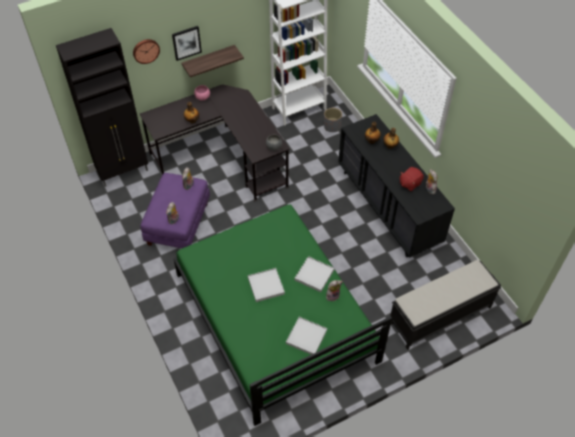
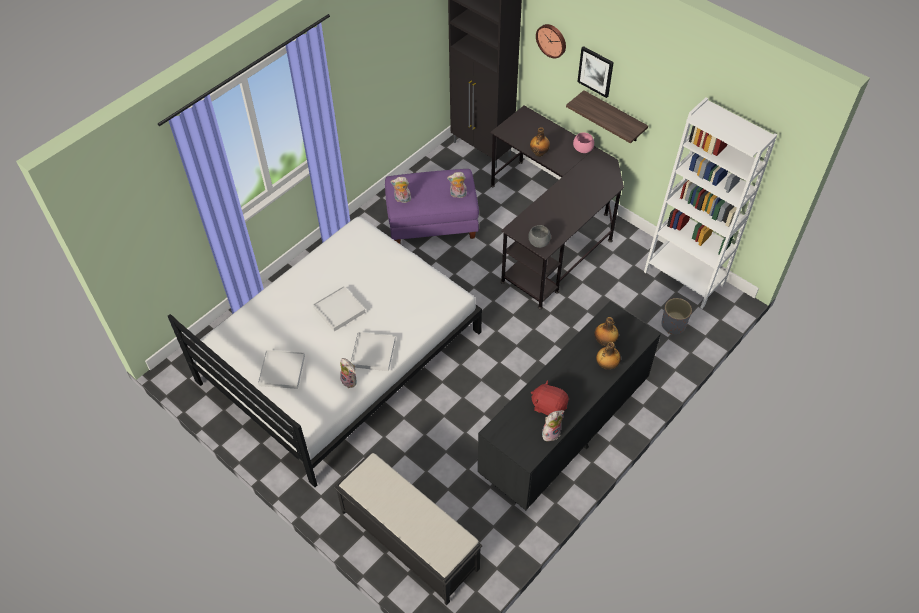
camera: 70 degrees right, 0 degrees up
green bed [173,204,392,426] -> white bed [168,217,482,487]

